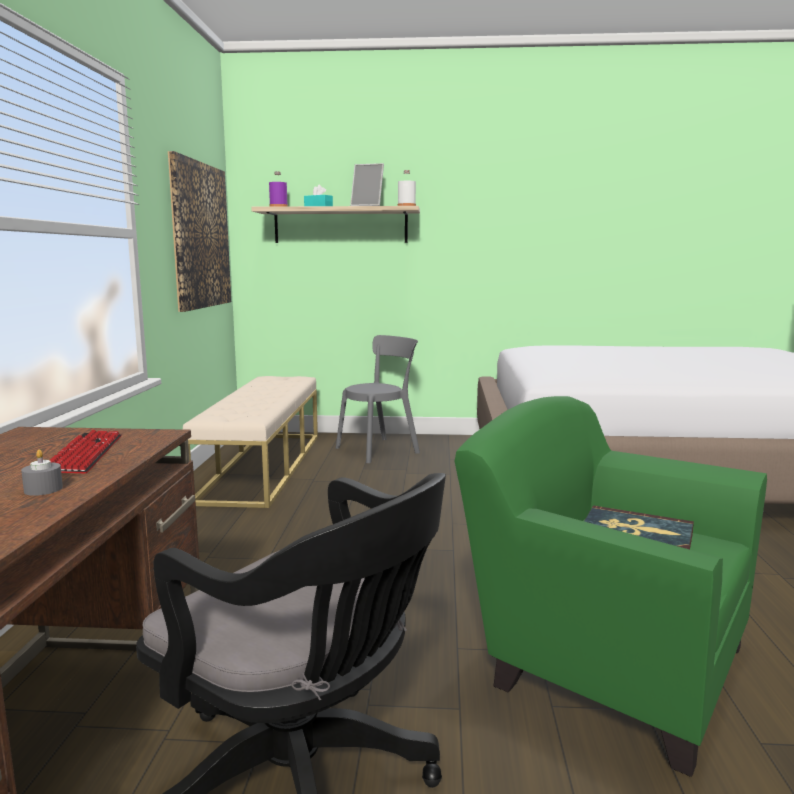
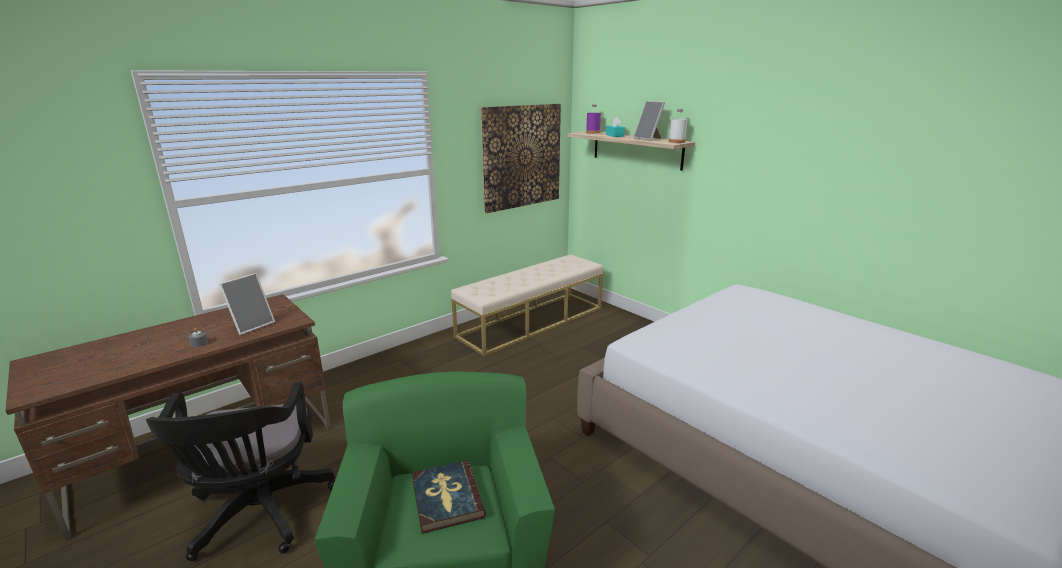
camera: 45 degrees right, 10 degrees up
keyboard [50,430,121,474] -> picture frame [219,273,275,335]
grey chair [336,335,420,463] -> none

